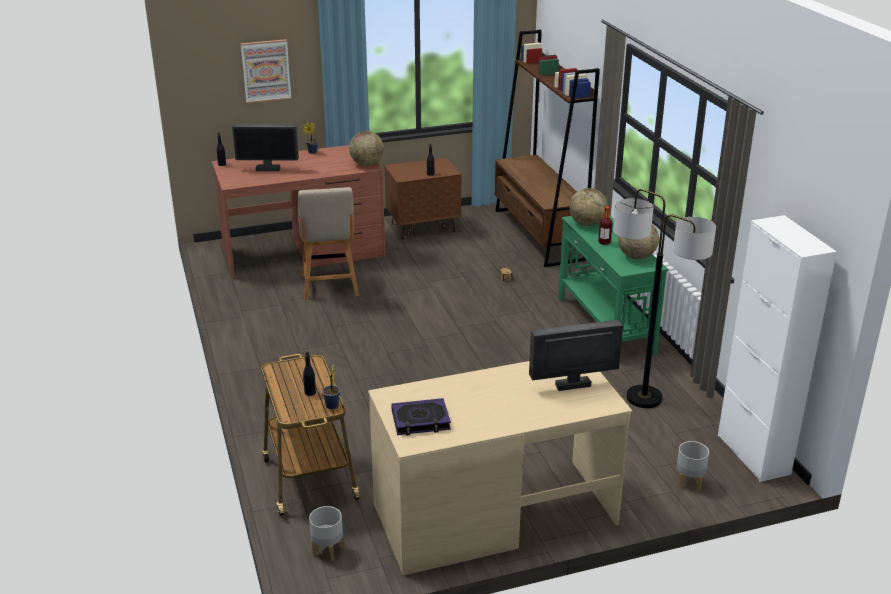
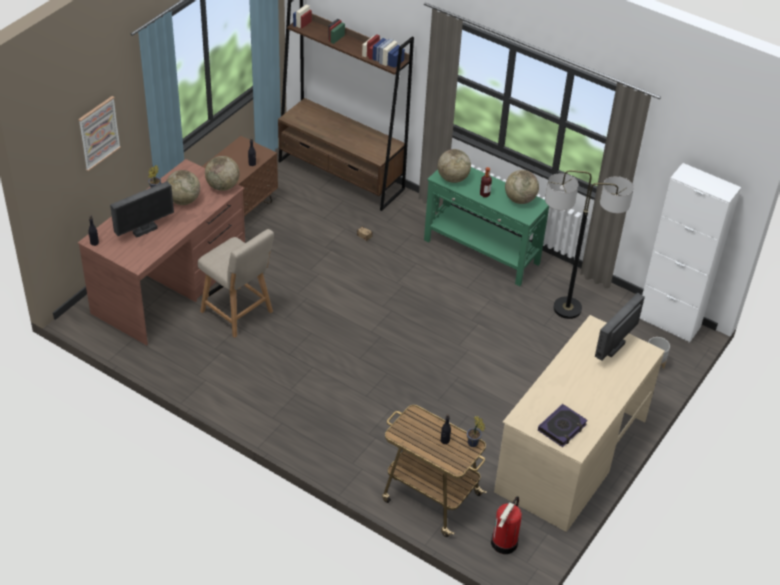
camera: 40 degrees left, 15 degrees up
grey planter [309,506,343,561] -> fire extinguisher [491,496,522,554]
none -> globe [166,170,200,205]

